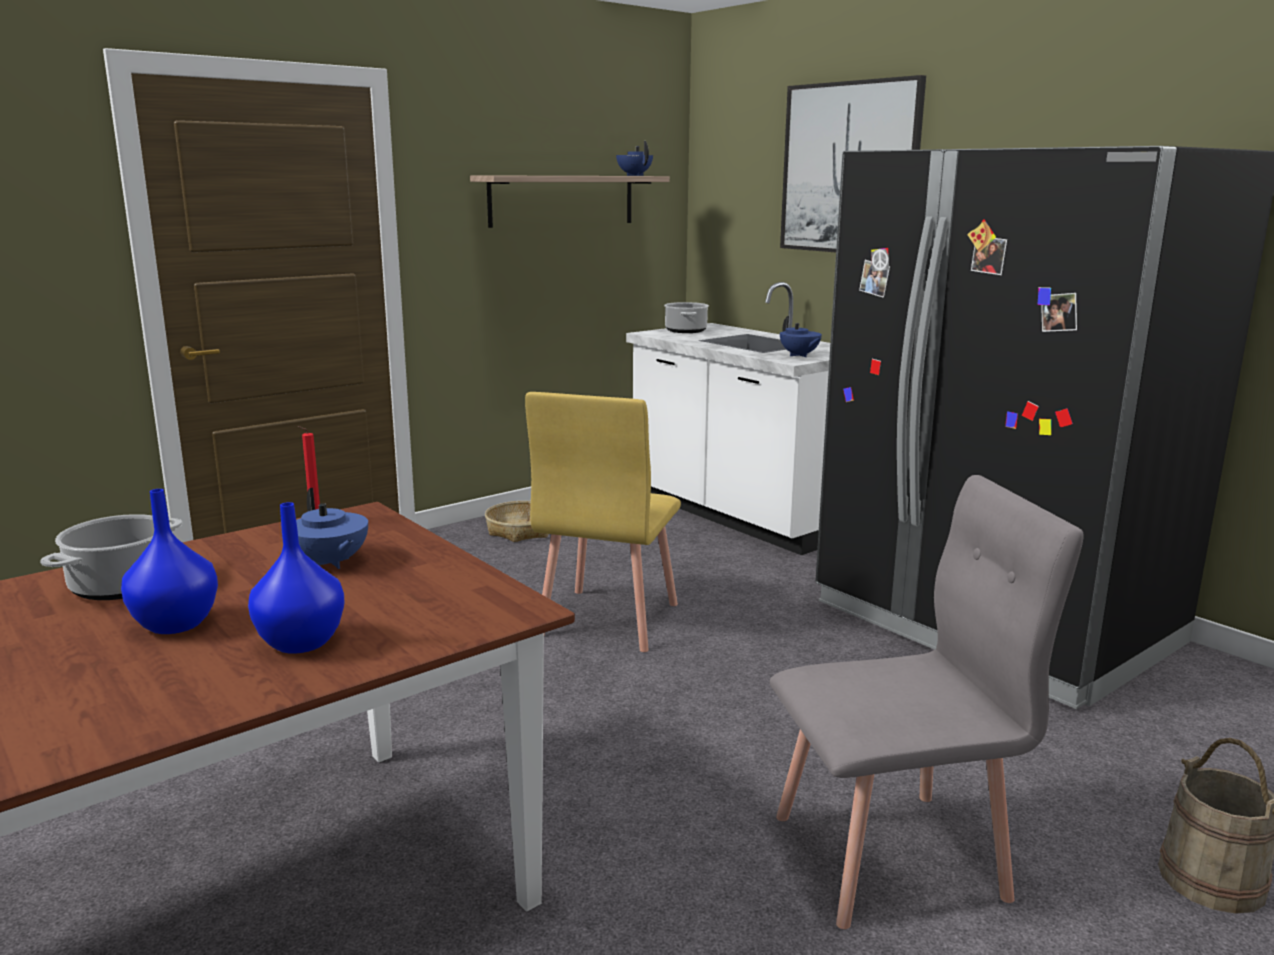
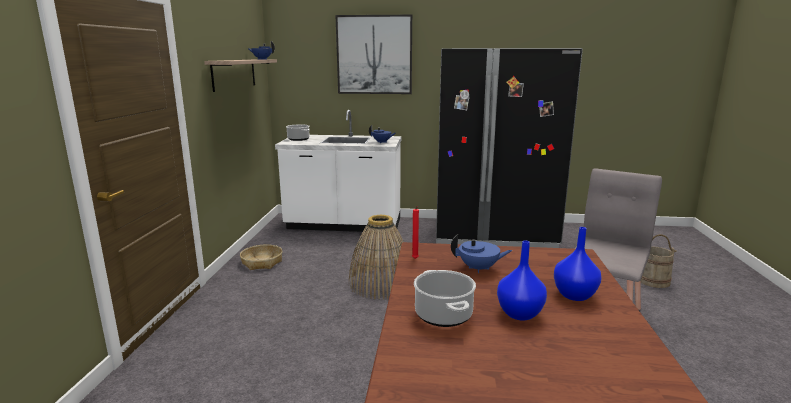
camera: 45 degrees left, 0 degrees up
yellow chair [525,392,681,652] -> basket [349,215,404,299]

